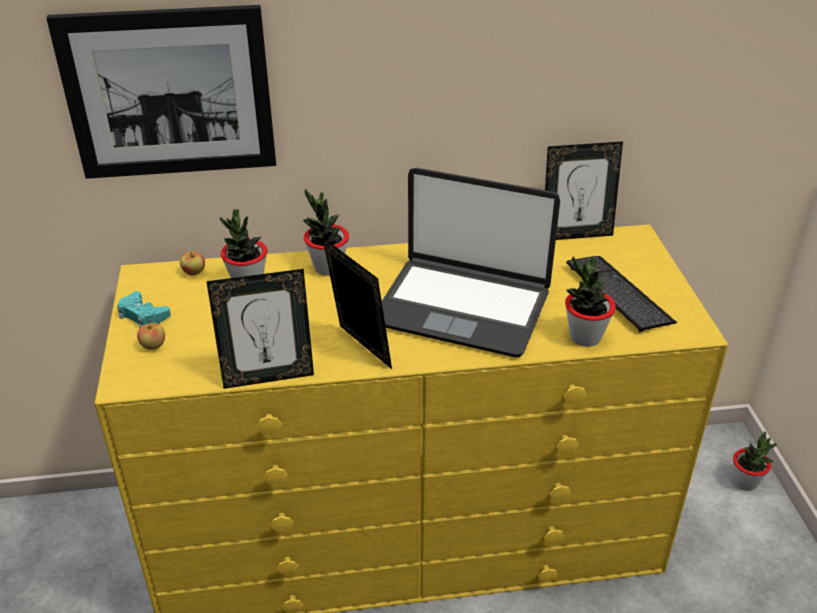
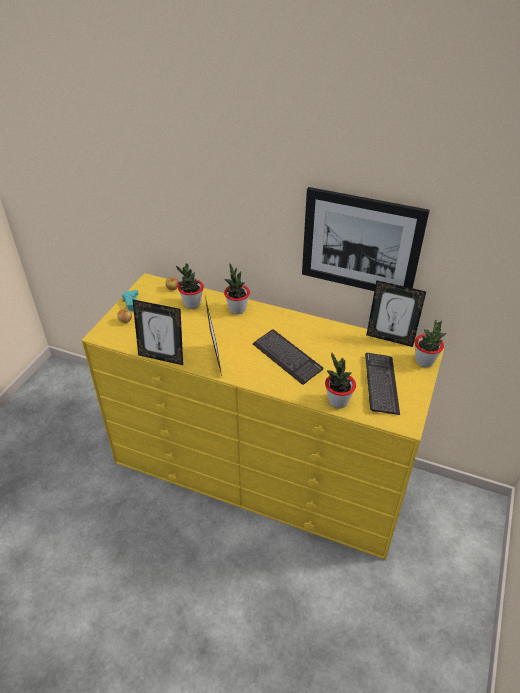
camera: 30 degrees right, 5 degrees up
picture [46,5,276,179] -> picture moved to [302,187,430,291]
laptop [382,168,560,357] -> keyboard [253,329,324,385]
potted plant [733,431,777,491] -> potted plant moved to [415,320,447,367]

